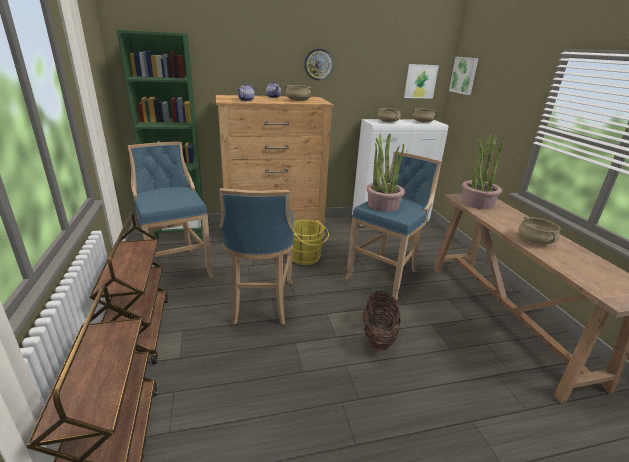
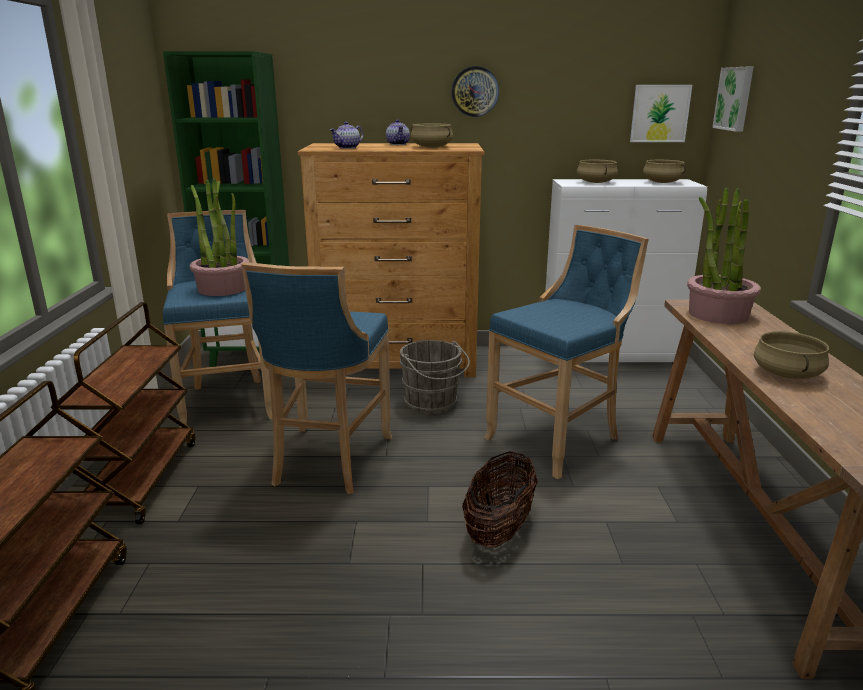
camera: 15 degrees right, 5 degrees down
yellow bucket [292,220,329,265] -> grey bucket [400,340,470,414]
potted plant [367,134,405,212] -> potted plant moved to [190,178,250,296]

